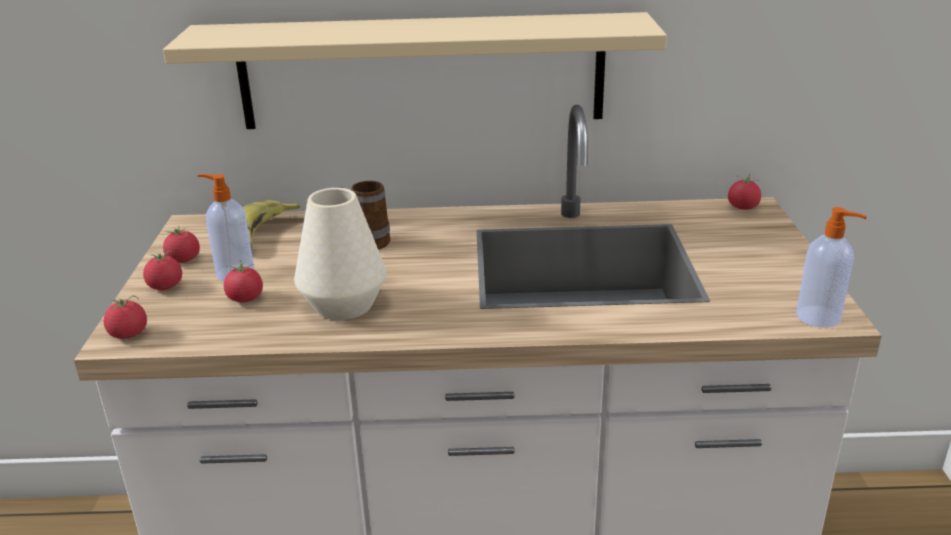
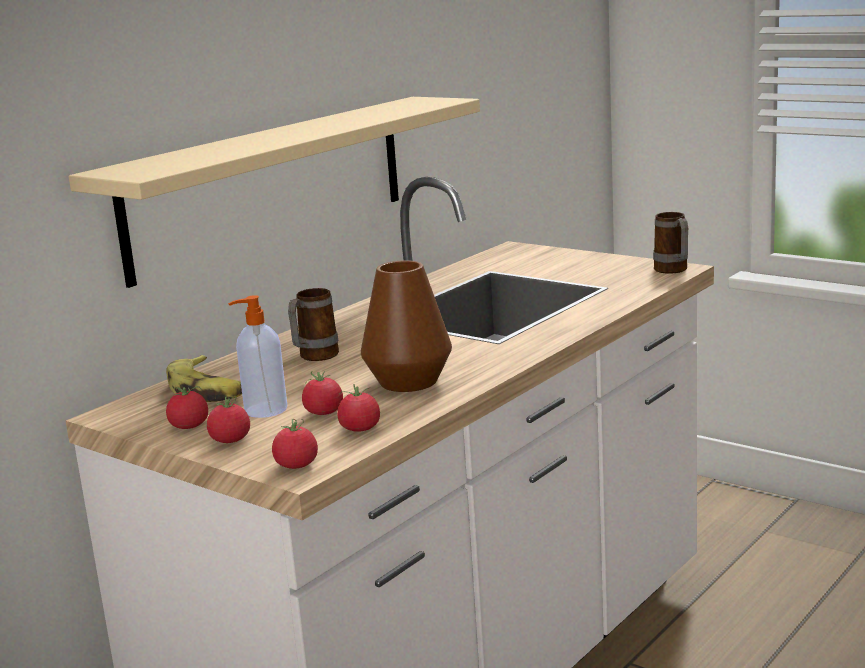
camera: 50 degrees left, 10 degrees down
white vase [294,188,386,320] -> brown vase [361,260,452,392]
tomato [728,174,761,210] -> tomato moved to [337,384,380,432]
soap dispenser [796,207,867,328] -> mug [653,212,688,274]

